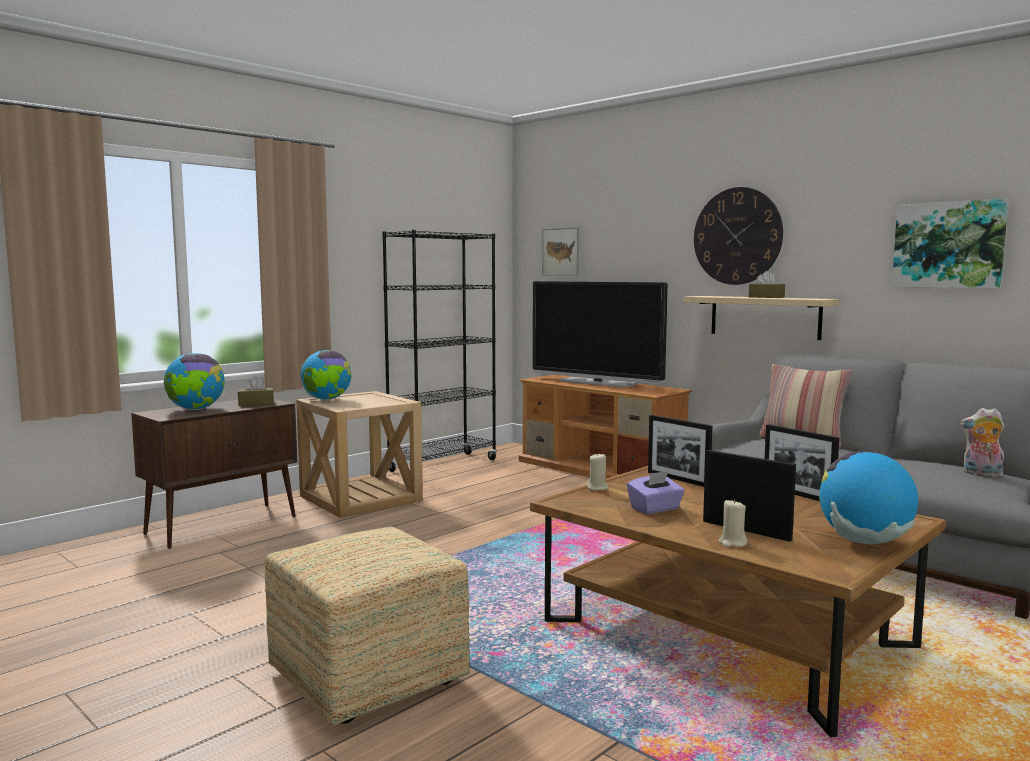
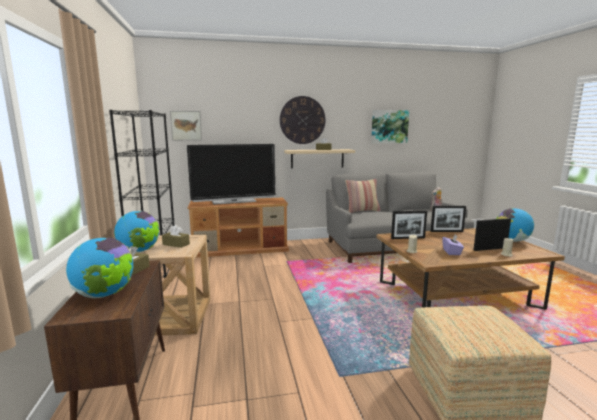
camera: 55 degrees left, 5 degrees up
none -> brown tissue box [162,225,190,248]

